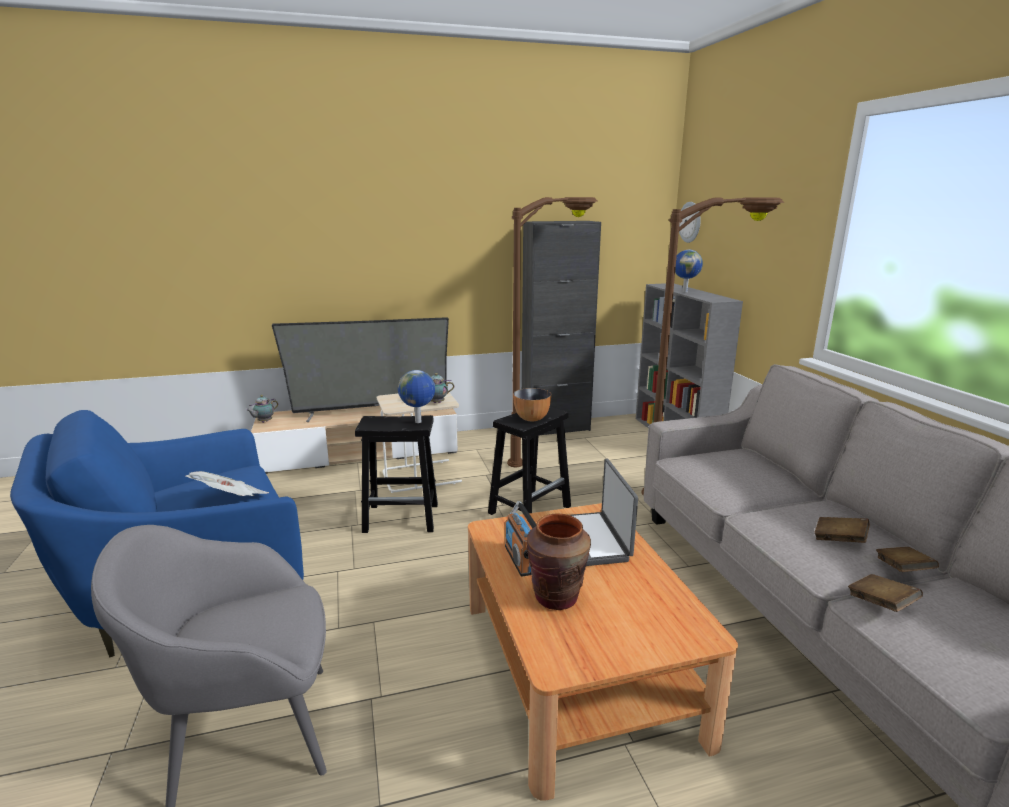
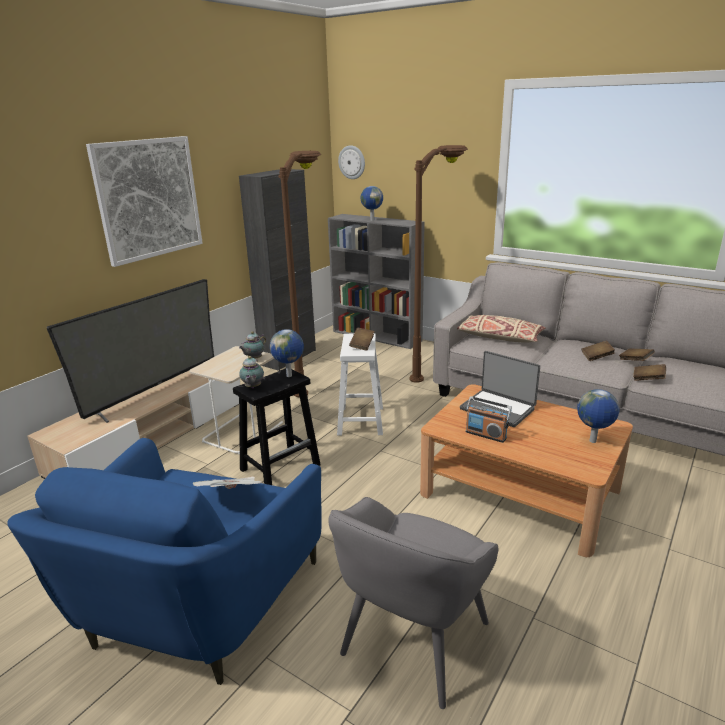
camera: 40 degrees left, 5 degrees up
teapot [246,395,278,423] -> teapot moved to [239,356,264,388]
black stool [488,407,571,515] -> white stool [337,333,383,436]
bowl [513,388,551,421] -> brown book [349,328,375,350]
brown vase [526,513,591,610] -> none
none -> picture [86,136,203,267]
none -> beige pillow [457,315,546,343]
none -> globe [577,389,620,443]

